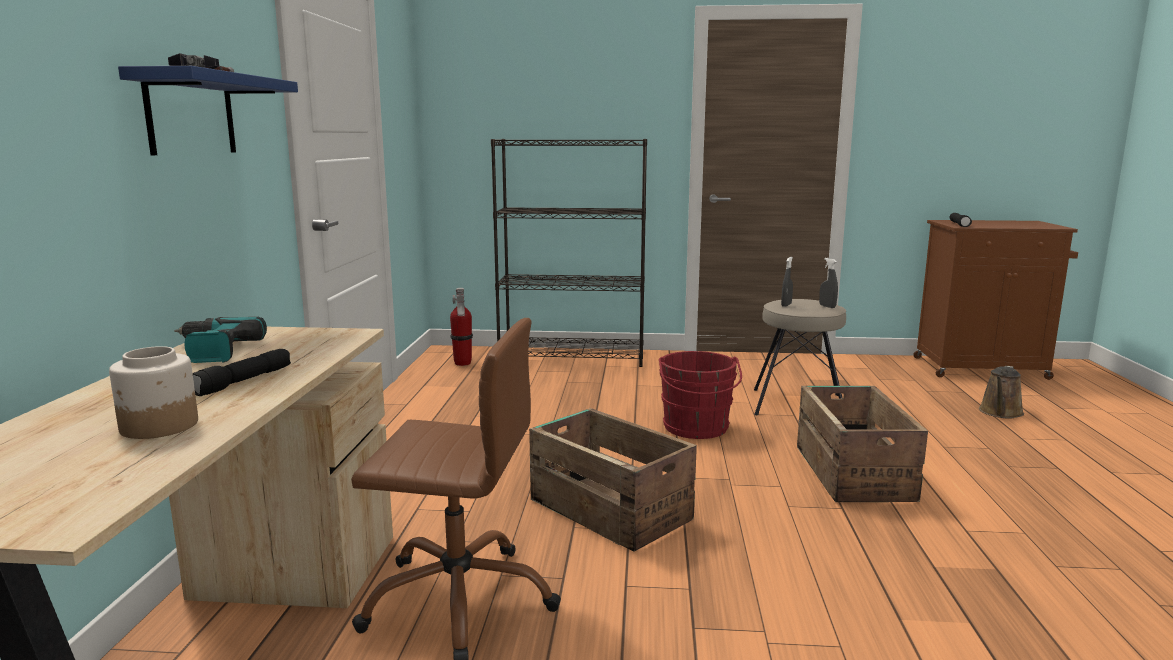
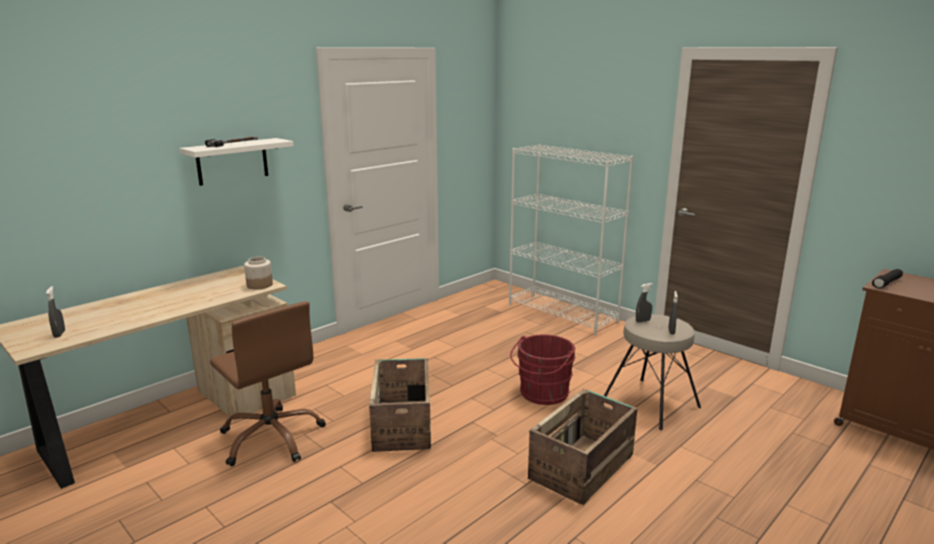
camera: 40 degrees right, 5 degrees up
jar [109,346,198,439] -> jar moved to [244,257,273,289]
blue shelf [118,66,298,155] -> white shelf [179,138,294,186]
power drill [174,317,267,363] -> none
black flashlight [193,349,291,396] -> none
fire extinguisher [450,288,473,366] -> none
black bookcase [491,139,647,367] -> white bookcase [509,144,634,335]
brown watering can [979,366,1024,419] -> none
none -> grey spray bottle [46,286,65,338]

